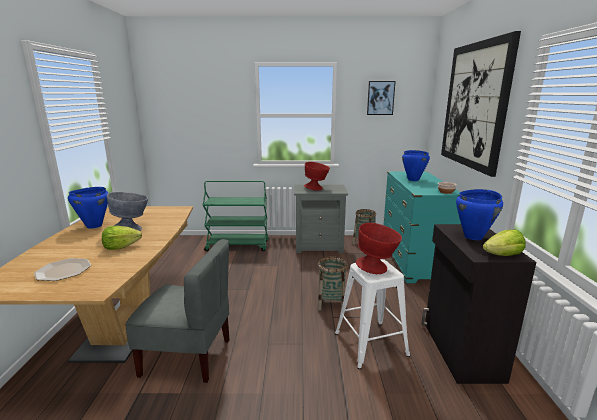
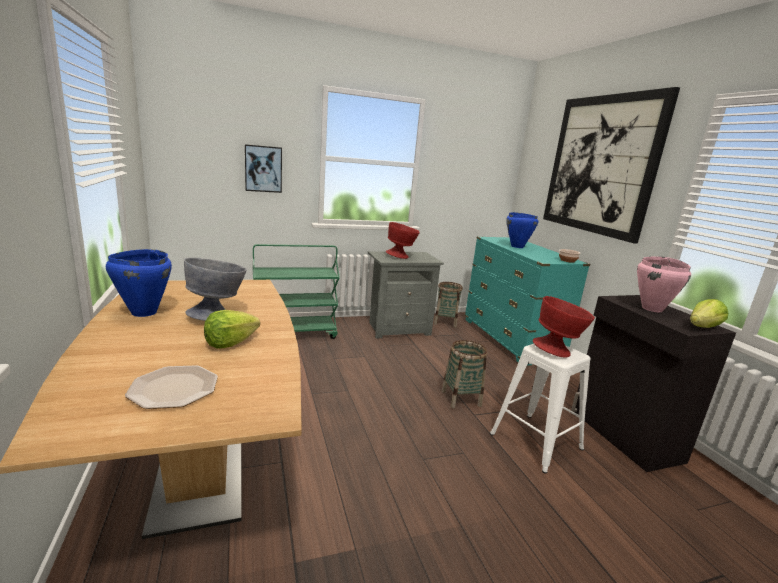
camera: 20 degrees left, 0 degrees up
grey chair [125,239,229,383] -> none
picture [367,81,396,115] -> picture moved to [245,144,282,193]
blue cooking pot [456,189,503,240] -> pink cooking pot [637,256,691,313]

